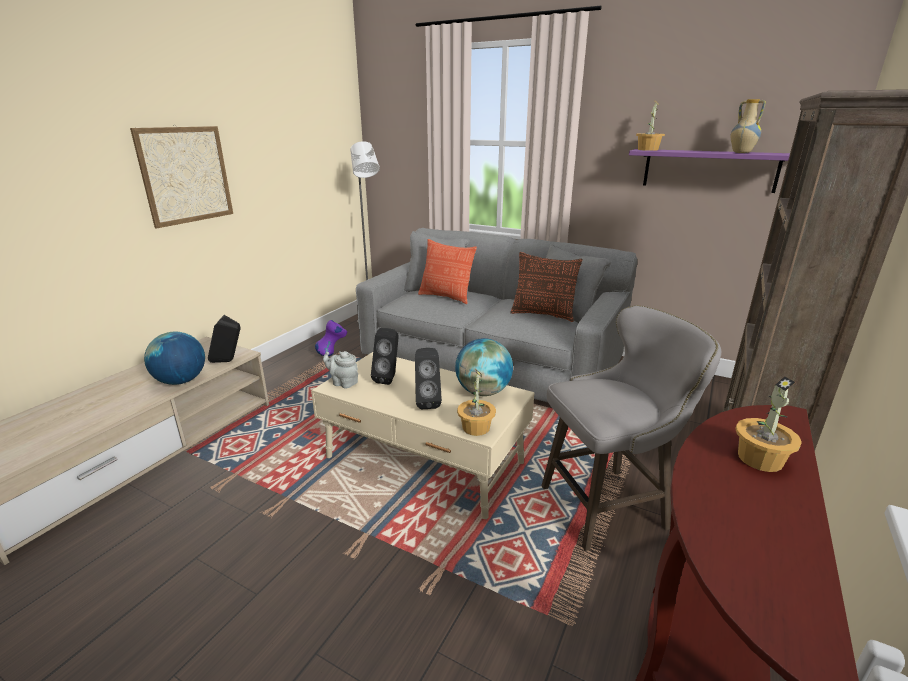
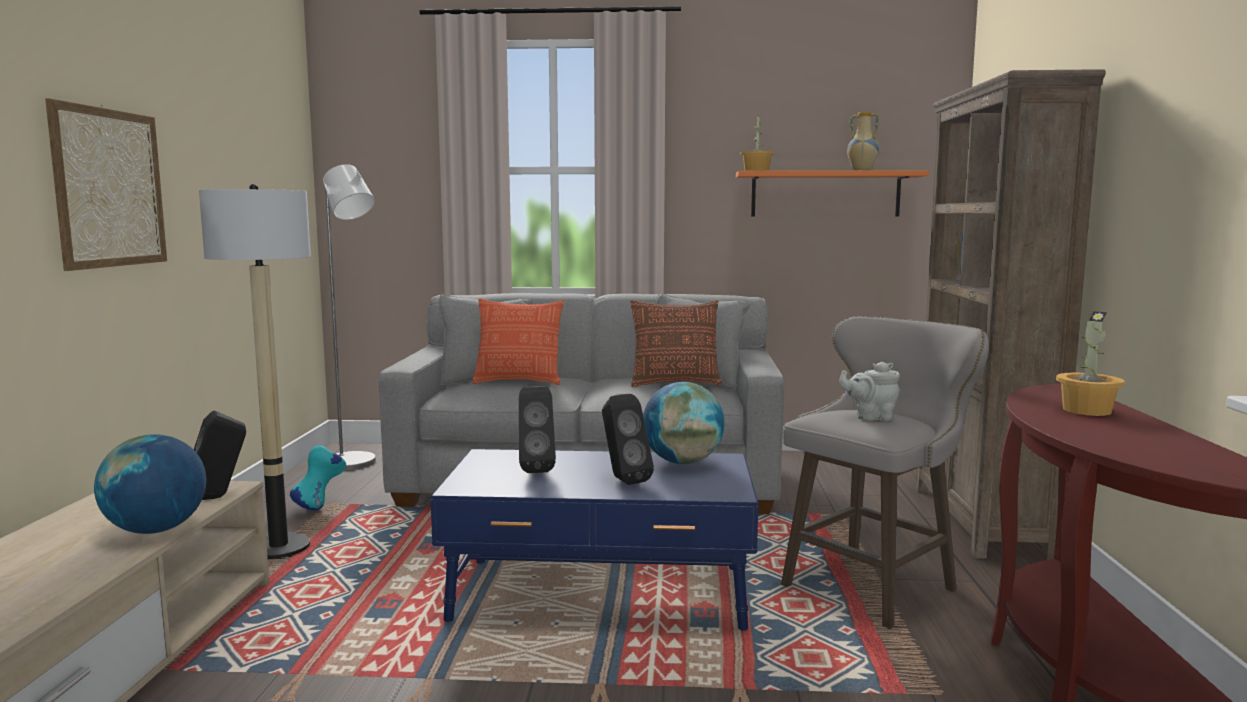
camera: 25 degrees left, 15 degrees down
beige coffee table [311,352,535,519] -> blue coffee table [430,449,759,631]
purple vase [315,320,347,356] -> turquoise vase [290,446,346,511]
grey teapot [323,351,358,388] -> grey teapot moved to [839,362,900,421]
potted plant [457,370,496,436] -> none
purple shelf [629,149,790,193] -> orange shelf [736,170,929,216]
none -> floor lamp [199,184,311,560]

